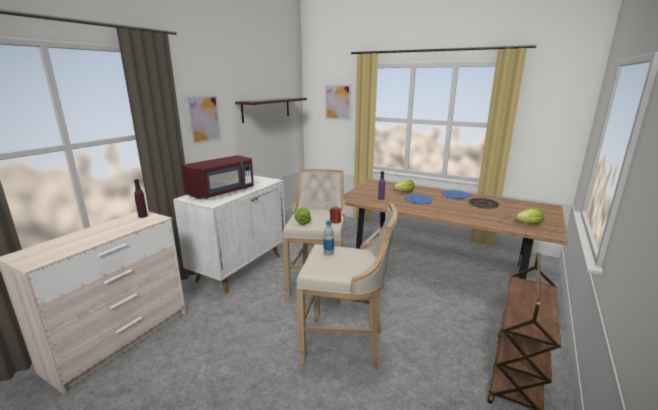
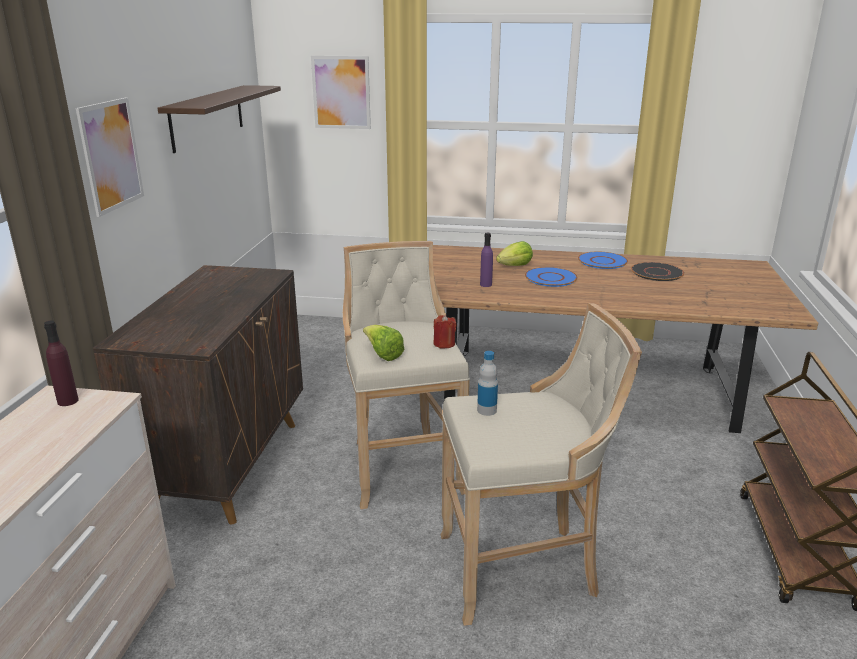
camera: 20 degrees left, 5 degrees up
white cabinet [173,175,285,293] -> brown cabinet [93,265,303,524]
red microwave [182,155,254,199] -> none
lettuce [515,208,544,225] -> none

